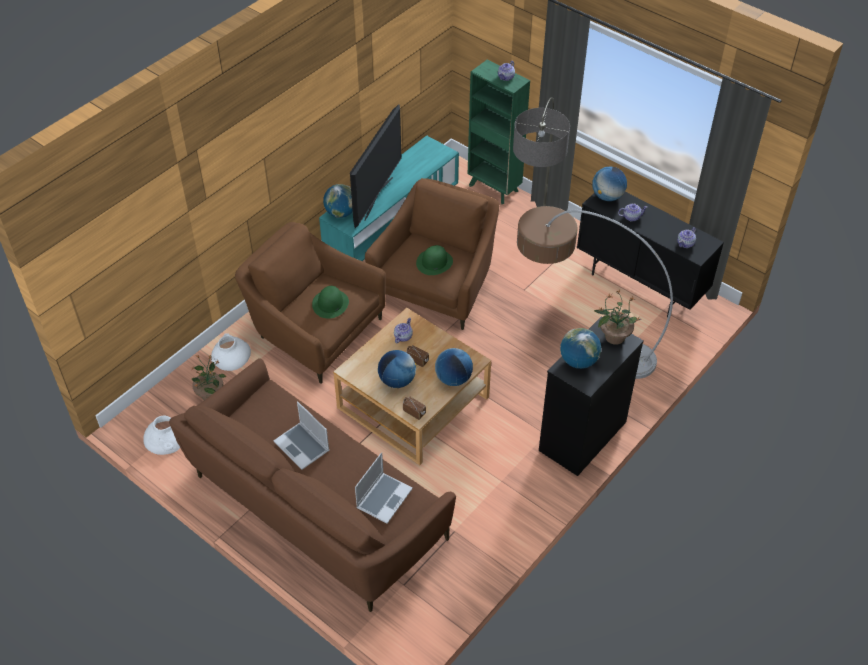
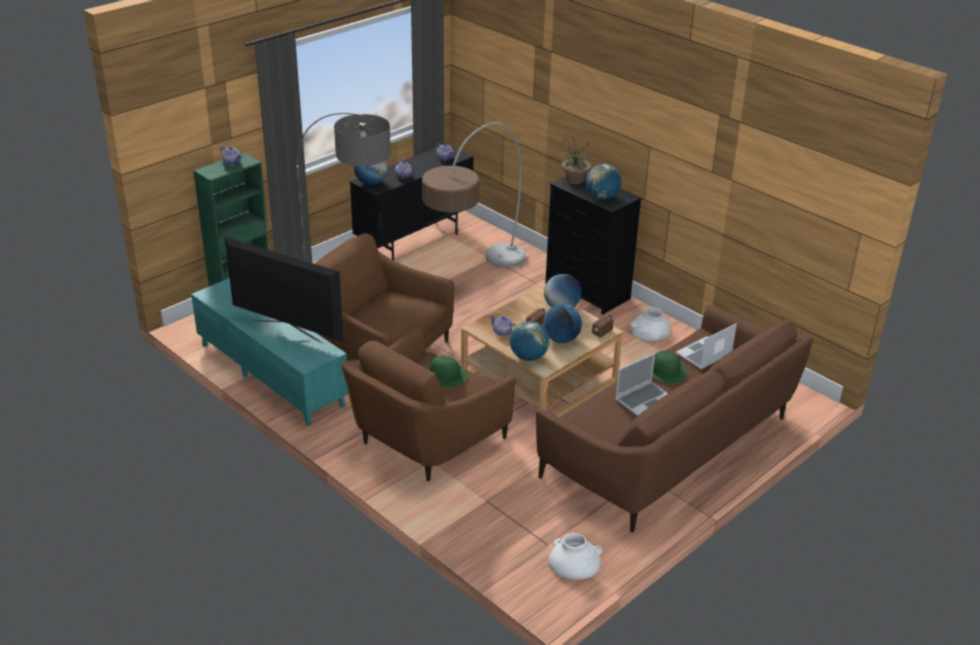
camera: 85 degrees left, 15 degrees down
potted plant [192,355,227,400] -> none
white vase [211,333,251,371] -> white vase moved to [630,307,671,341]
globe [323,184,353,218] -> globe moved to [510,321,549,361]
laptop [355,452,413,524] -> laptop turned 75 degrees counterclockwise [676,323,737,369]
green hat [416,245,453,275] -> green hat moved to [652,351,687,384]

